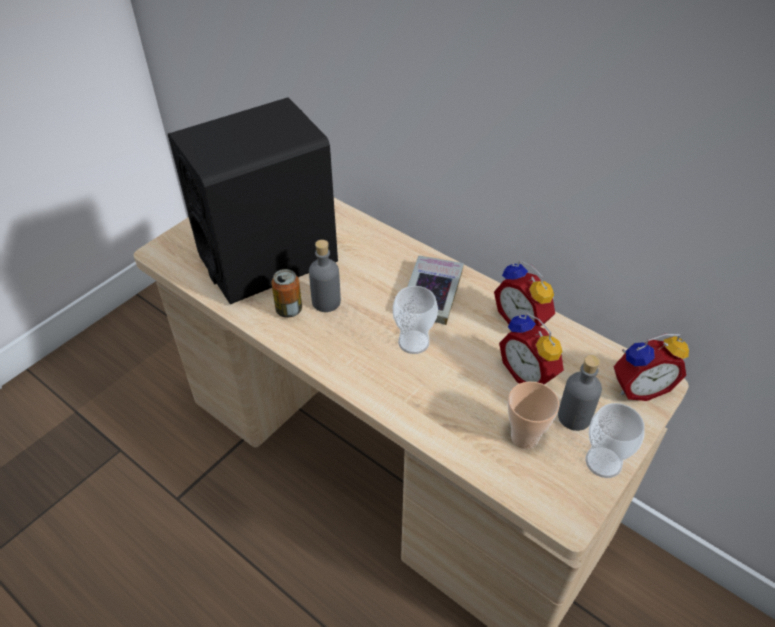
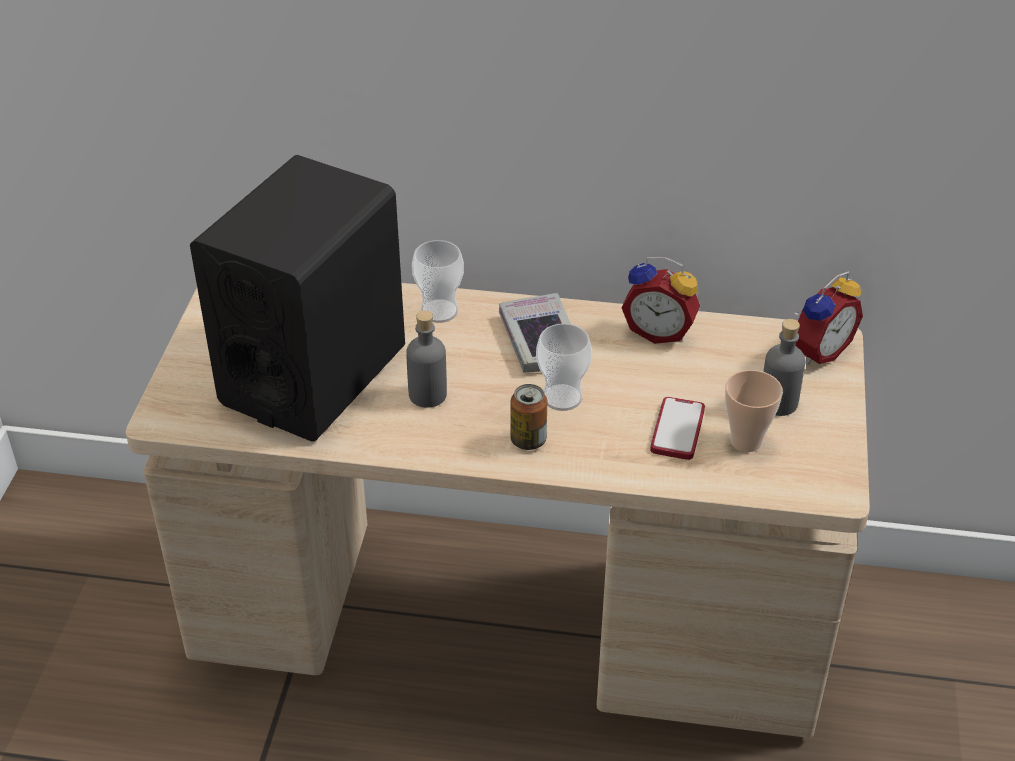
camera: 30 degrees left, 5 degrees down
can [271,269,302,318] -> can moved to [510,384,548,450]
alarm clock [499,313,564,384] -> none
cup [585,403,645,478] -> cup moved to [412,240,464,323]
none -> phone [650,397,705,460]

